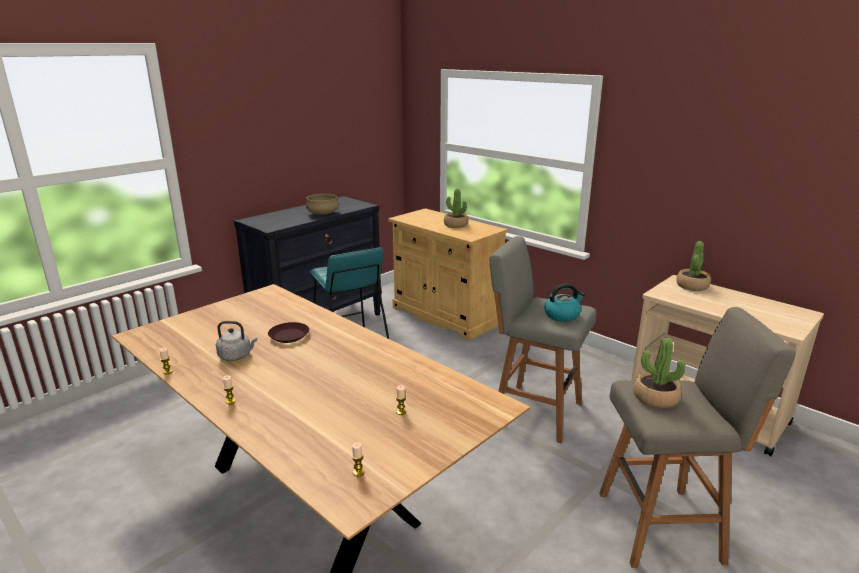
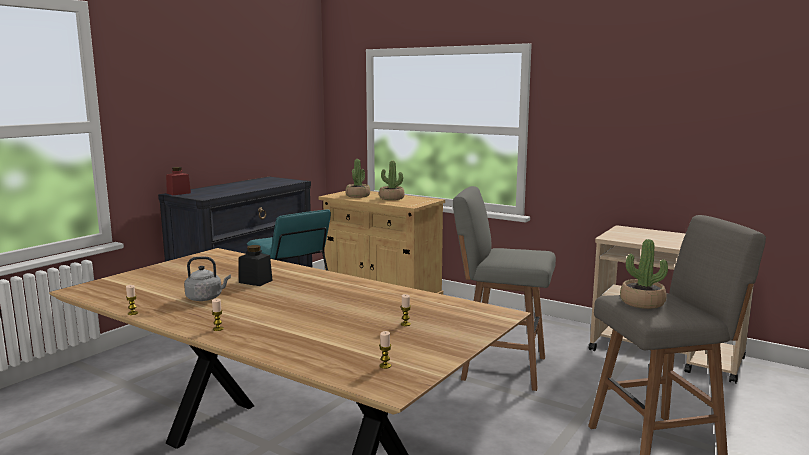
camera: 10 degrees left, 10 degrees down
brown plate [268,322,309,343] -> black jar [239,245,273,286]
beige cooking pot [306,194,339,215] -> none
kettle [544,283,585,322] -> none
potted plant [676,241,711,291] -> potted plant moved to [345,159,370,198]
none -> red jar [166,167,191,195]

